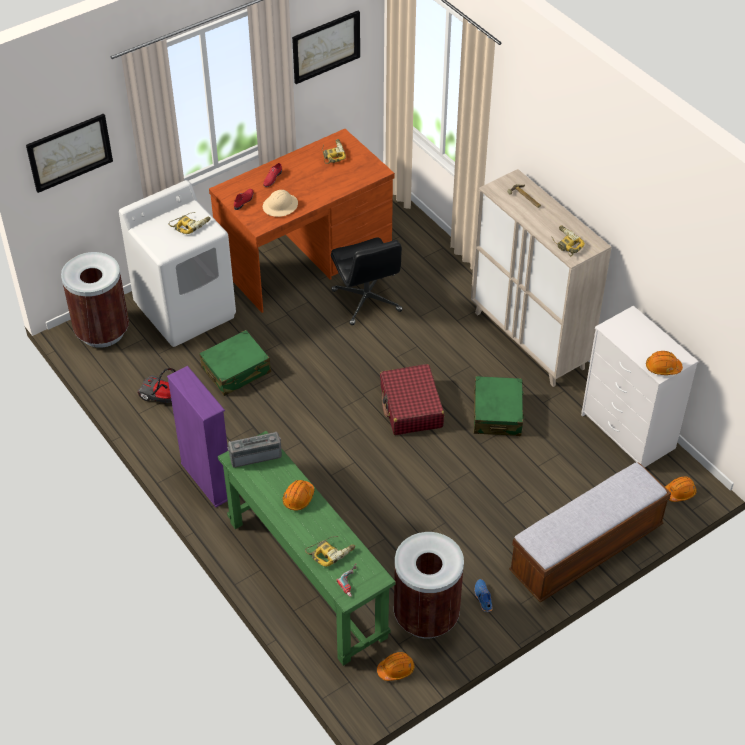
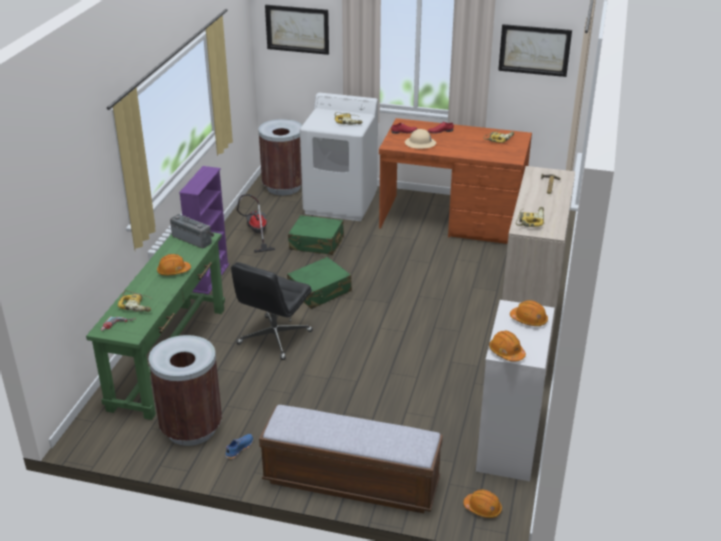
camera: 50 degrees right, 15 degrees down
black office chair [331,237,403,325] -> black office chair moved to [231,262,313,360]
orange hard hat [377,652,414,681] -> orange hard hat moved to [510,300,548,326]
red suitcase [380,364,444,435] -> none
green suitcase [474,376,524,436] -> green suitcase moved to [287,257,352,309]

